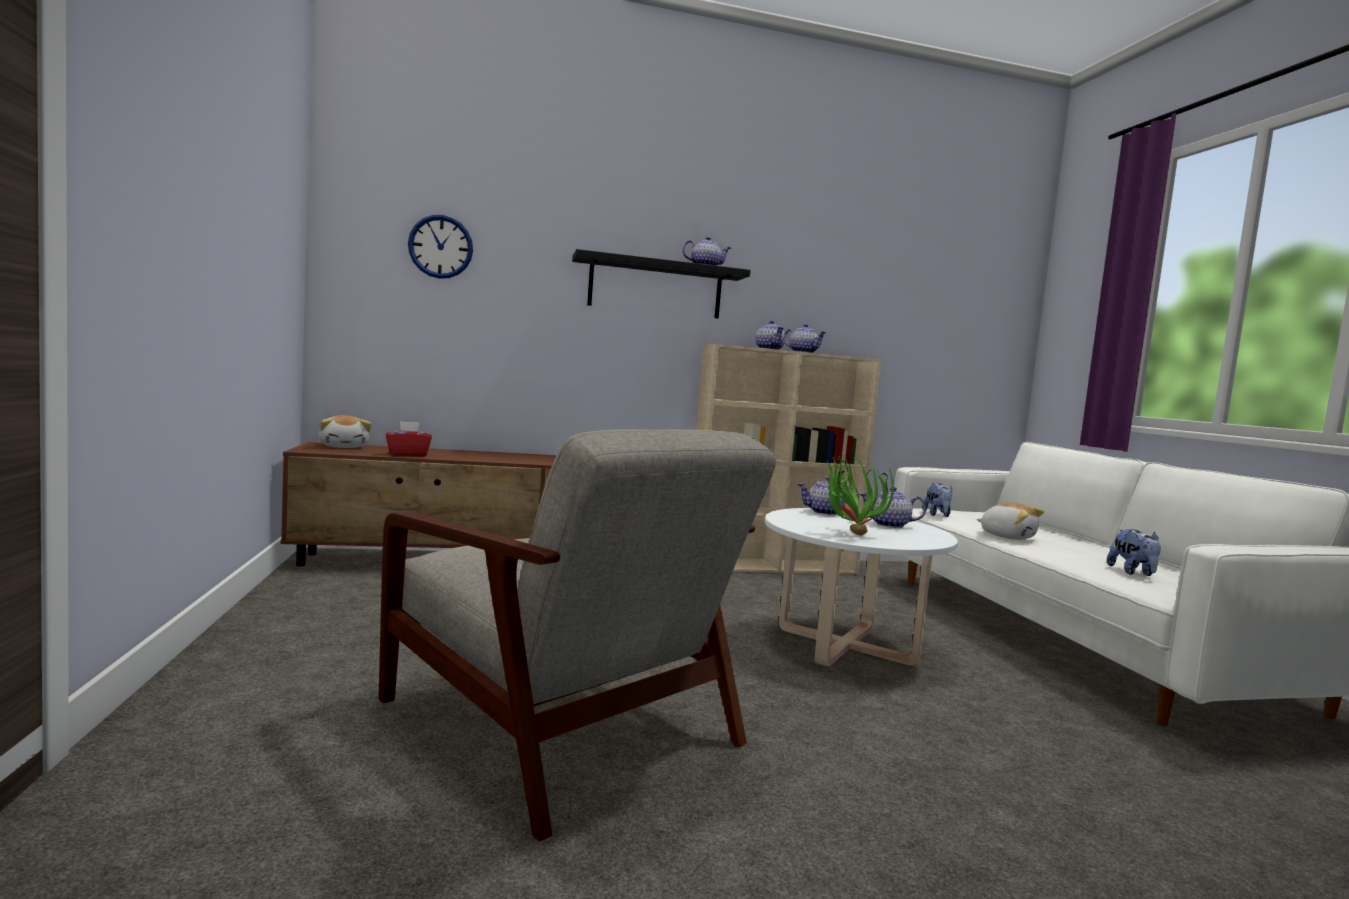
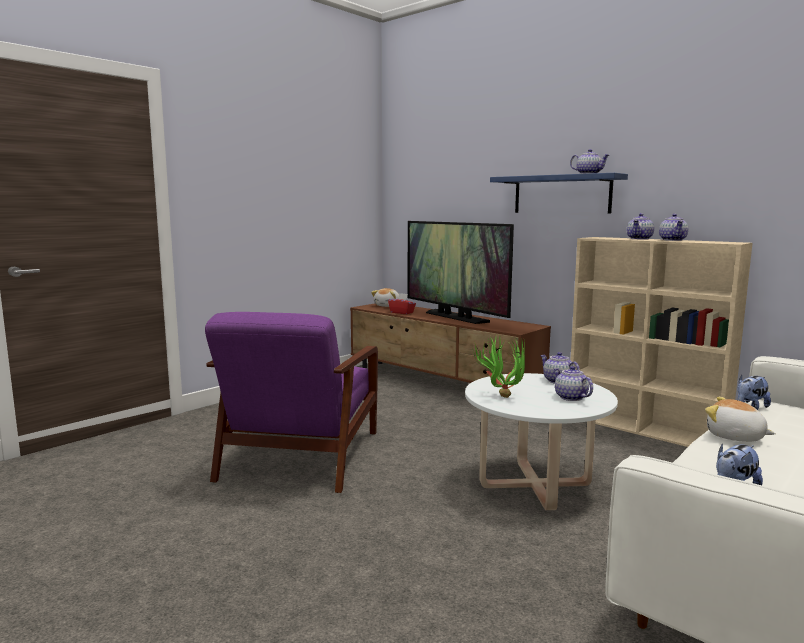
camera: 55 degrees right, 5 degrees up
grey armchair [378,429,776,842] -> purple armchair [205,312,378,493]
wall clock [408,215,473,279] -> none
black shelf [572,249,751,319] -> blue shelf [490,173,628,214]
plush toy [976,503,1044,540] -> plush toy turned 120 degrees clockwise [705,397,776,442]
none -> television [407,221,514,324]

